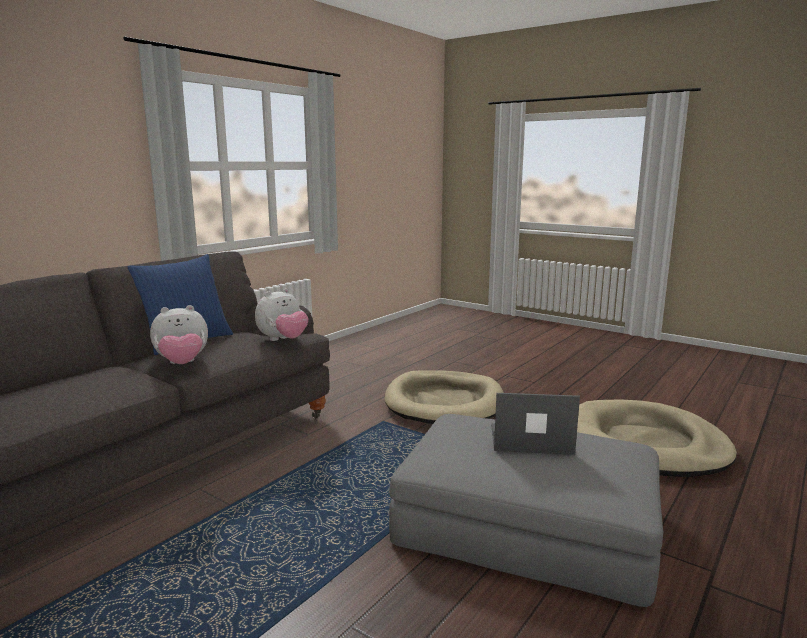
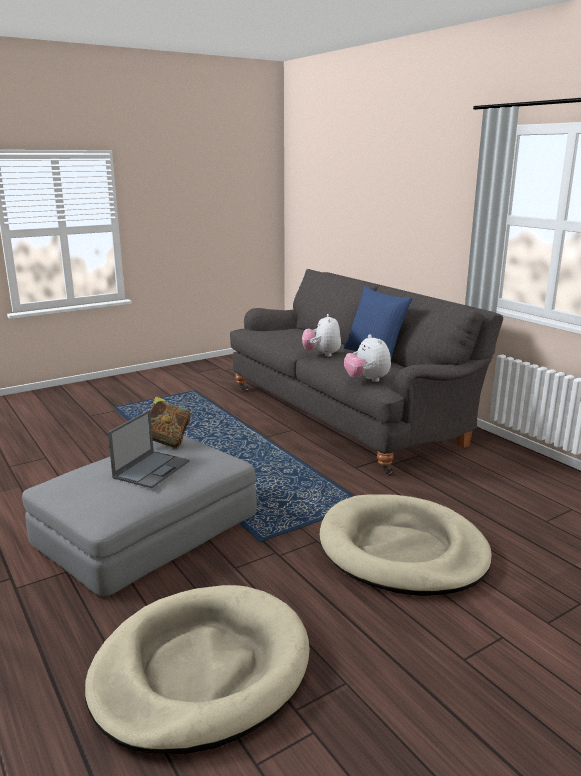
camera: 110 degrees right, 5 degrees up
none -> book [150,397,191,448]

